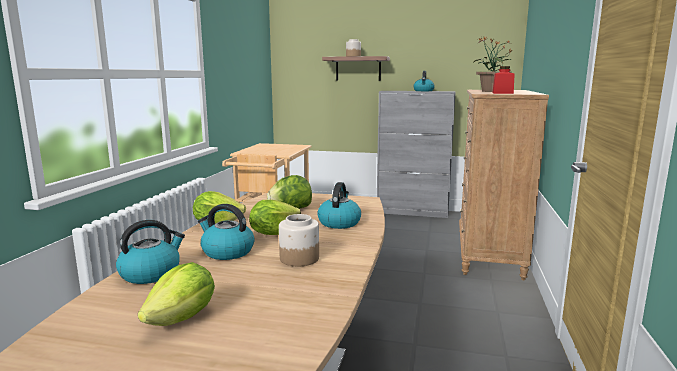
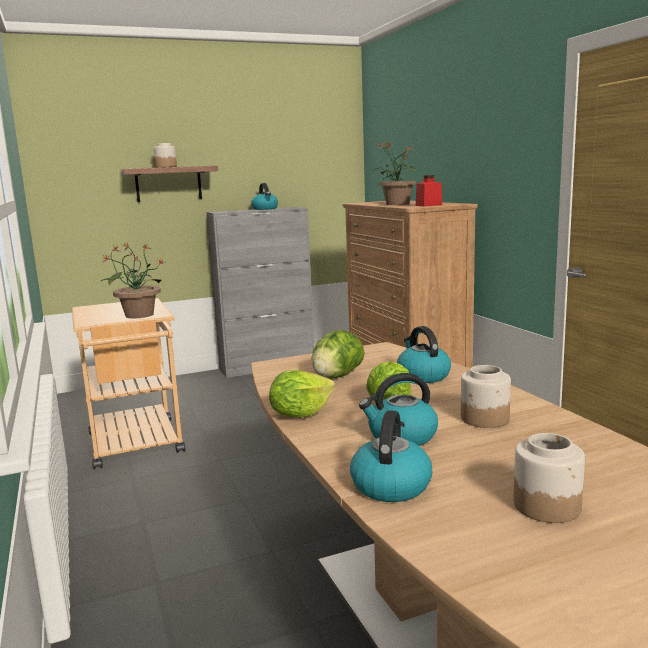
camera: 35 degrees left, 0 degrees up
lettuce [138,262,215,326] -> jar [514,433,585,523]
none -> potted plant [100,243,166,319]

